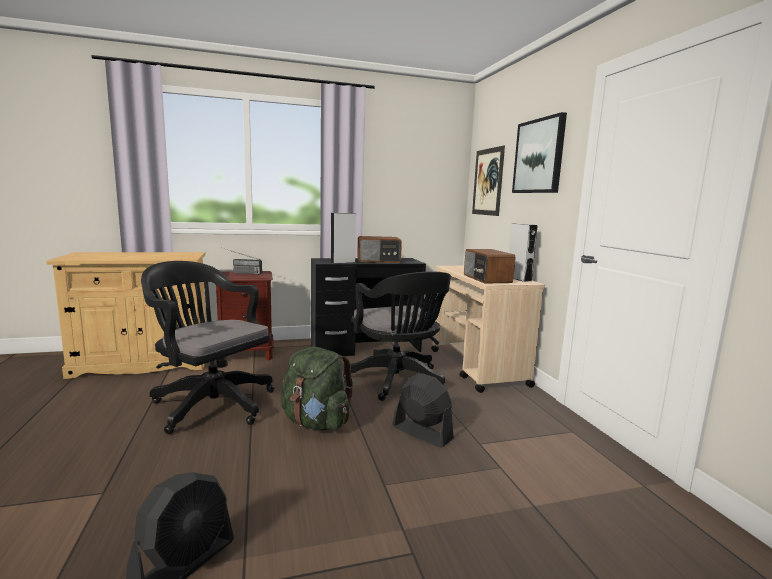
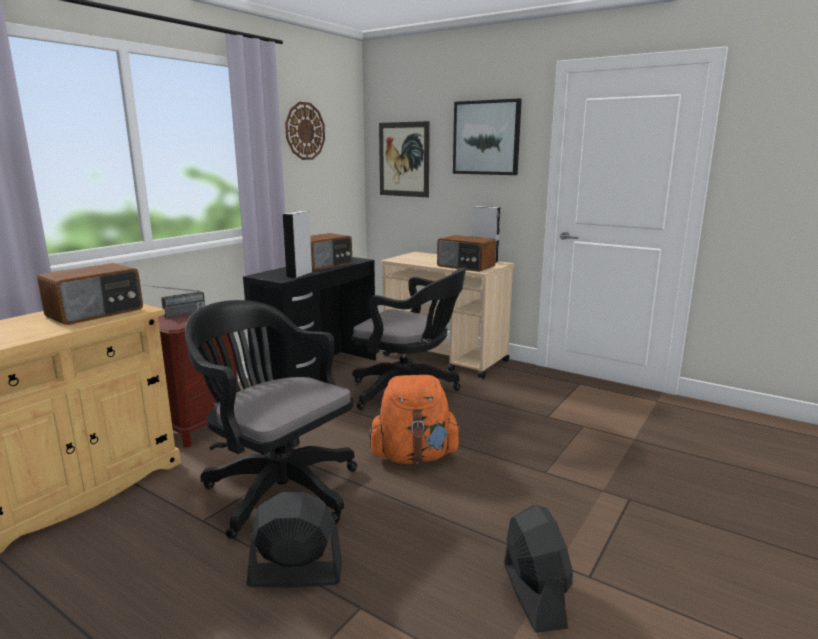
camera: 40 degrees left, 5 degrees up
black office chair [141,261,274,434] -> black office chair turned 45 degrees clockwise [185,300,357,539]
green backpack [281,347,354,431] -> orange backpack [369,375,461,464]
black fan [392,373,454,447] -> black fan moved to [246,492,342,587]
none -> radio [37,263,143,325]
none -> wall clock [285,102,325,160]

